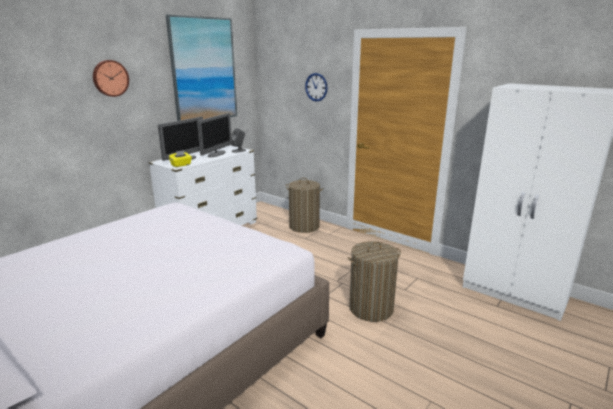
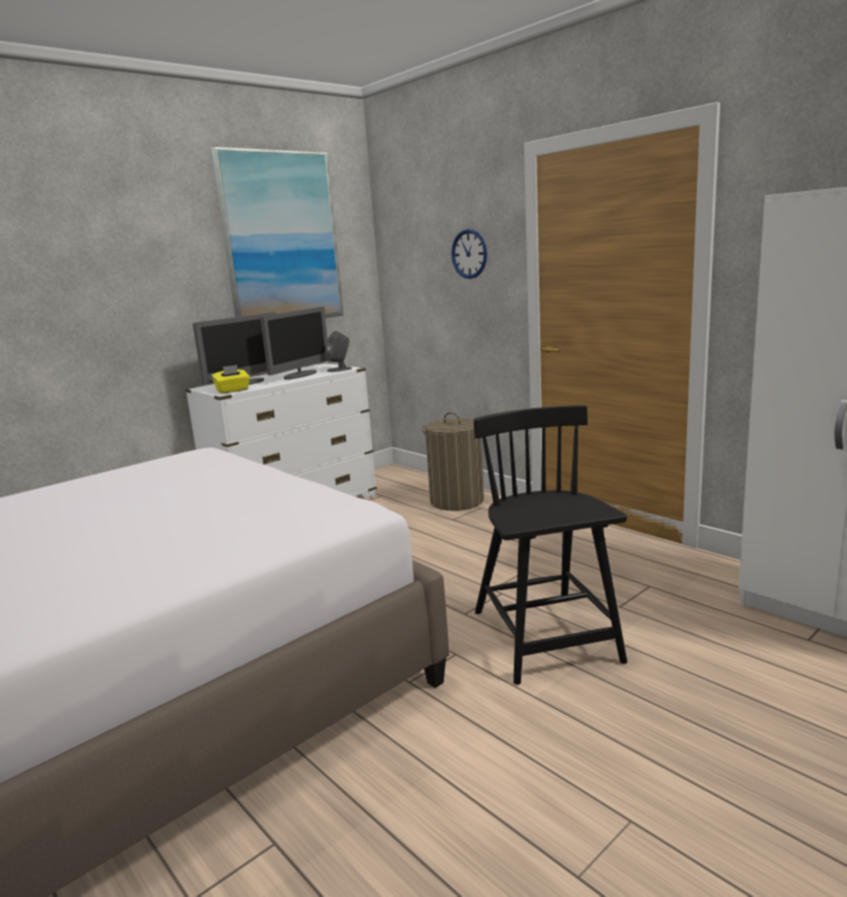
camera: 10 degrees right, 5 degrees down
wall clock [93,60,129,97] -> none
laundry basket [348,241,401,322] -> black chair [474,405,627,685]

